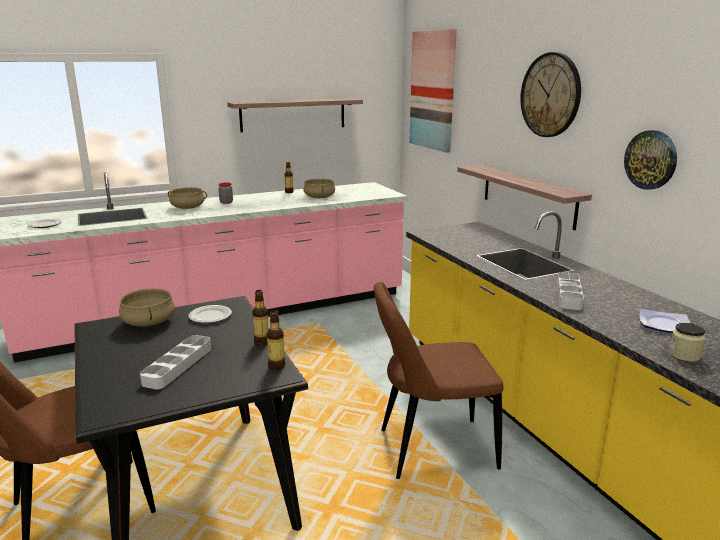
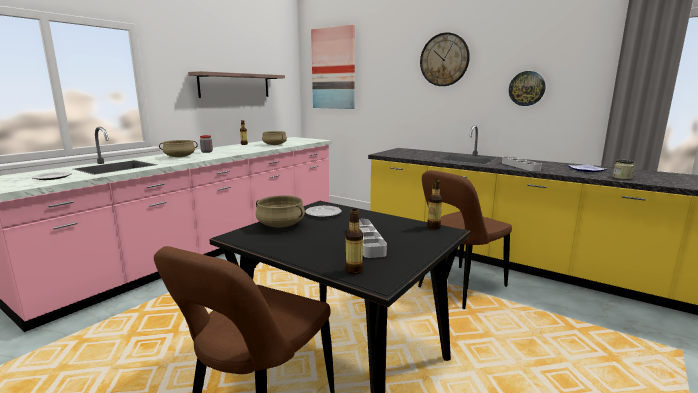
camera: 30 degrees left, 5 degrees down
bottle [252,290,269,346] -> bottle moved to [345,209,363,275]
shelf [457,165,592,230] -> none

